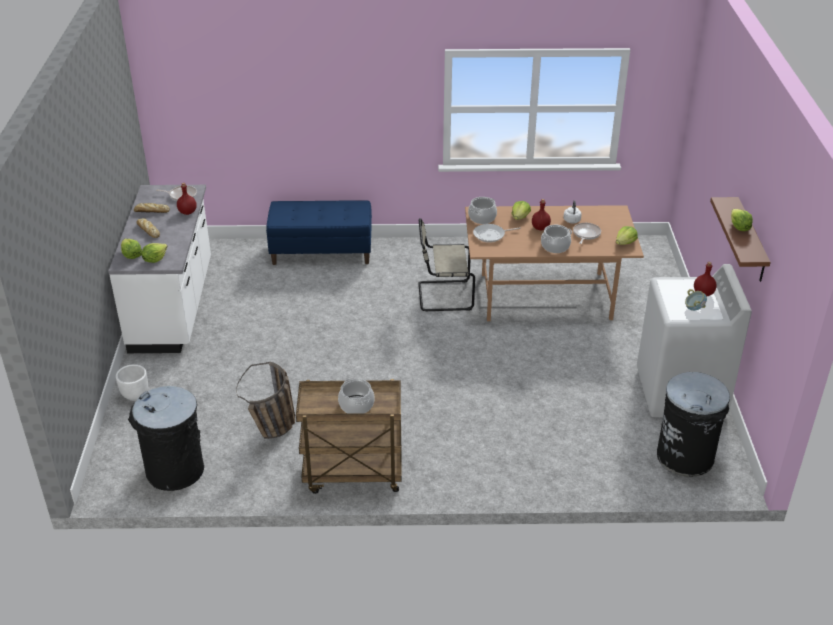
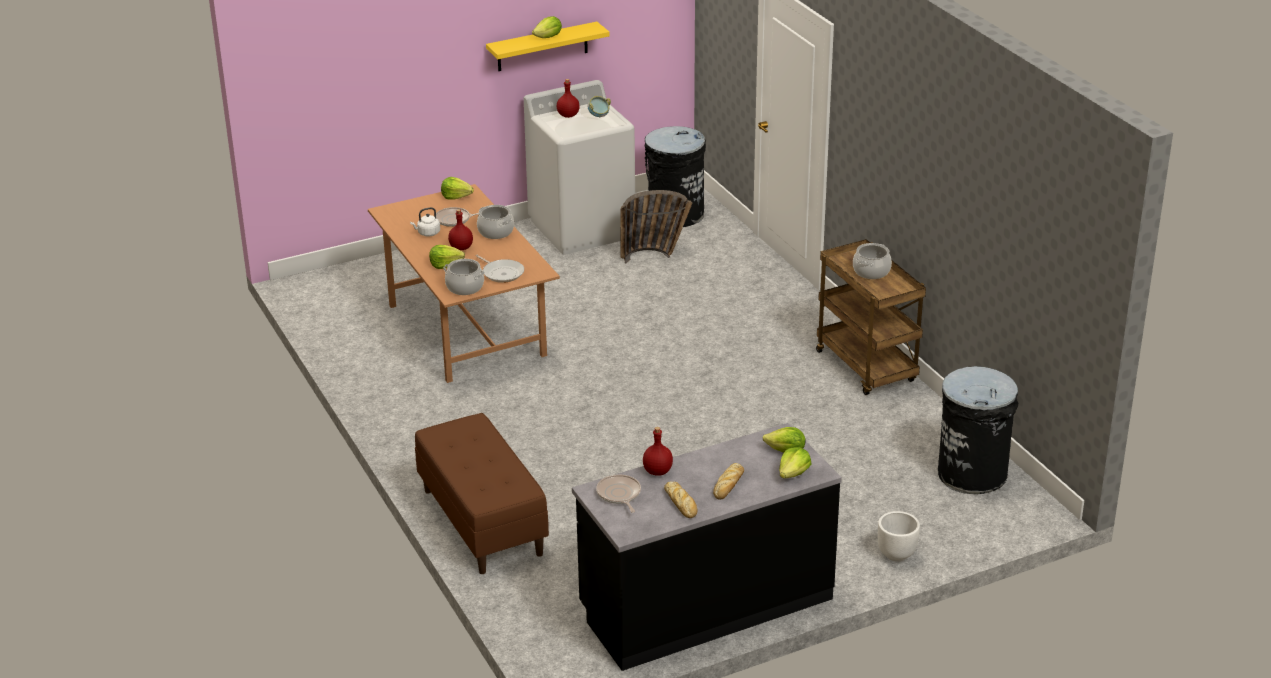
camera: 115 degrees left, 5 degrees down
white counter [109,185,211,353] -> black counter [572,423,842,671]
basket [236,362,295,439] -> basket moved to [620,190,693,264]
blue bench [266,200,372,265] -> brown bench [415,413,549,574]
beige chair [418,218,475,311] -> none
brown shelf [710,197,771,282] -> yellow shelf [486,22,610,71]

